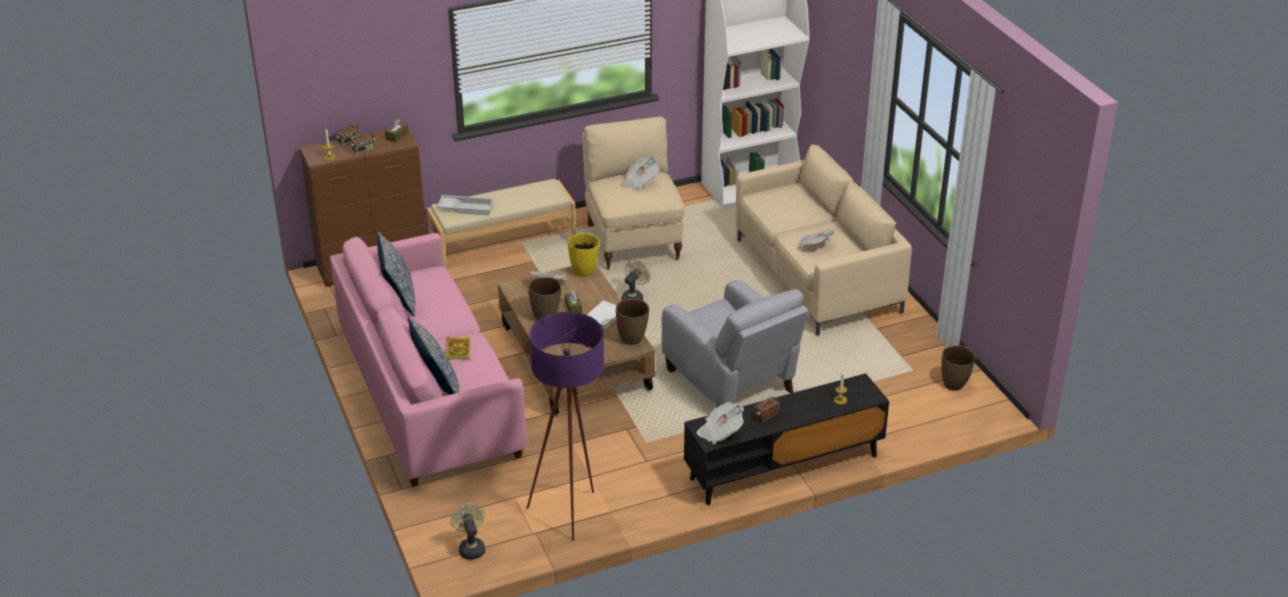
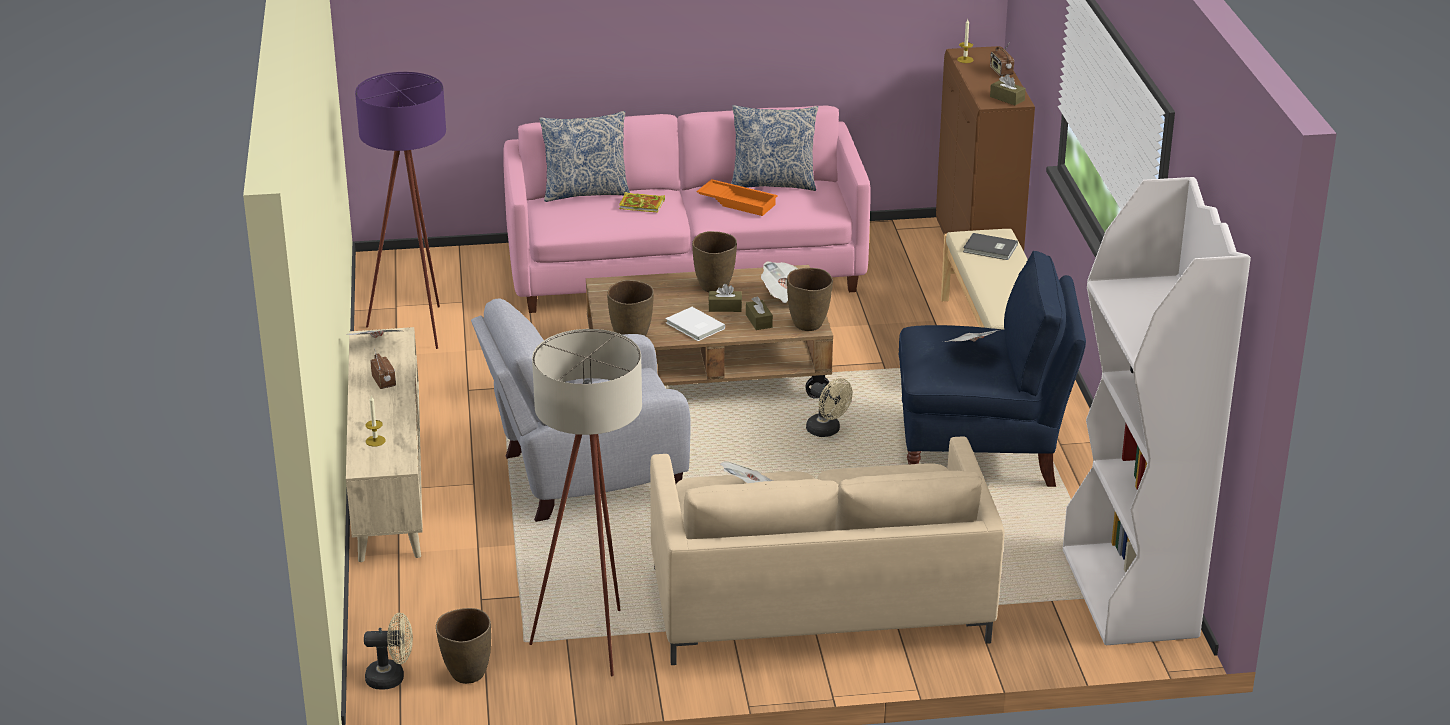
camera: 105 degrees right, 5 degrees down
radio [351,127,375,154] -> none
white tray [437,195,494,216] -> grey book [963,233,1018,260]
beige fan [450,503,485,560] -> beige fan moved to [364,613,413,690]
yellow vase [568,233,600,277] -> brown vase [787,268,833,331]
beige armchair [582,117,684,270] -> blue armchair [899,251,1086,487]
black tv stand [684,373,889,505] -> beige tv stand [346,327,423,562]
none -> beige floor lamp [529,329,642,676]
none -> orange tray [697,179,778,216]
none -> brown tissue box [746,296,773,330]

